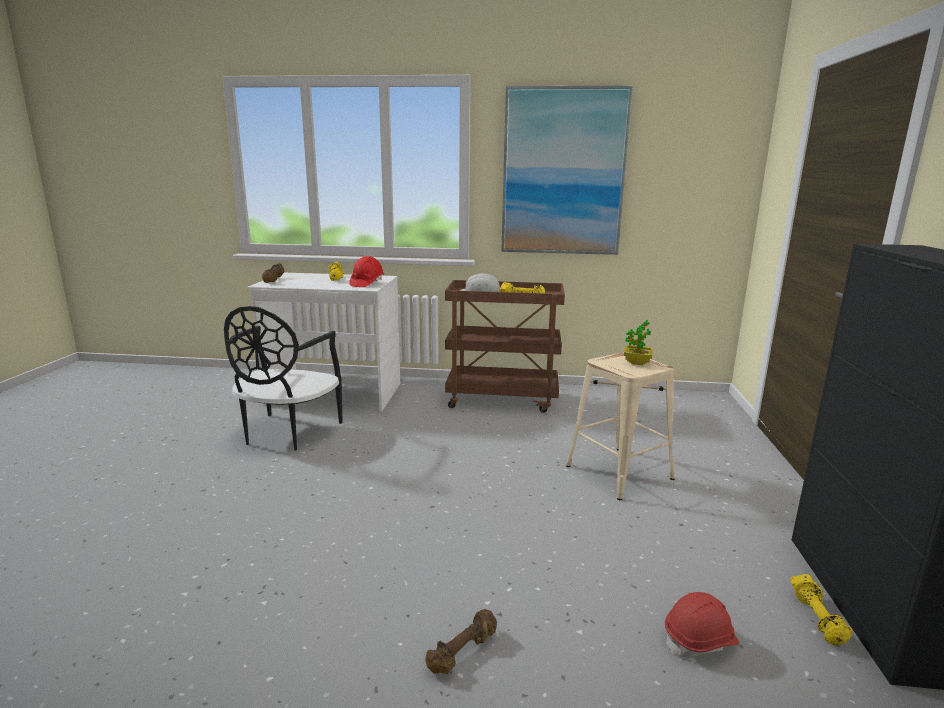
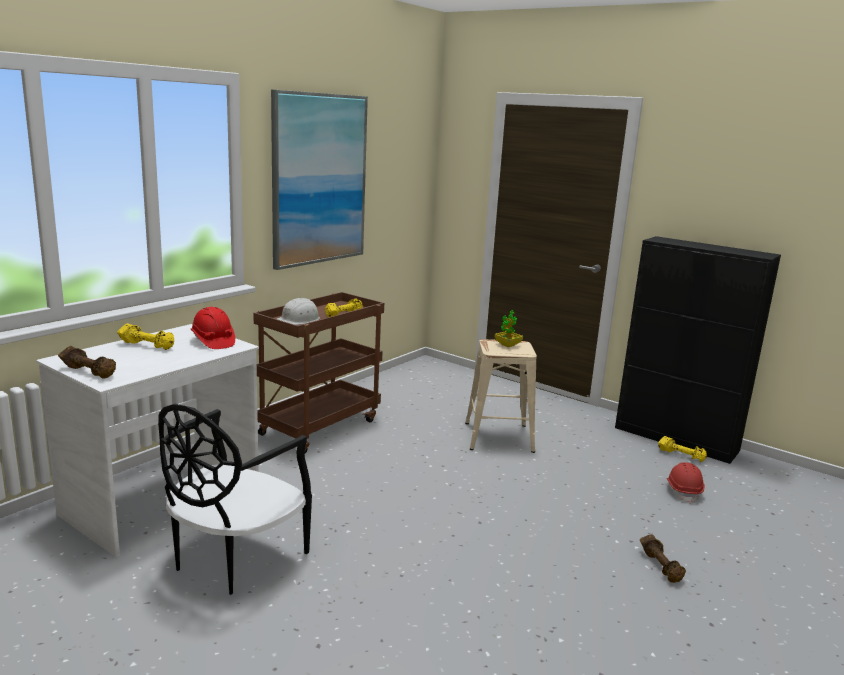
camera: 60 degrees left, 0 degrees up
black chair [224,306,343,451] -> black chair turned 75 degrees clockwise [158,404,312,595]

